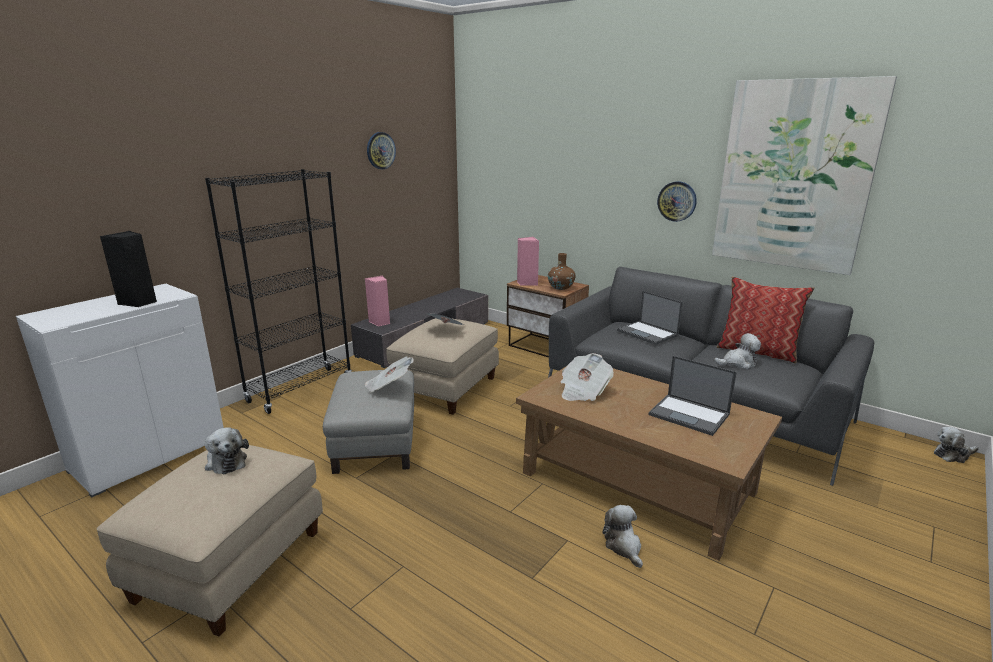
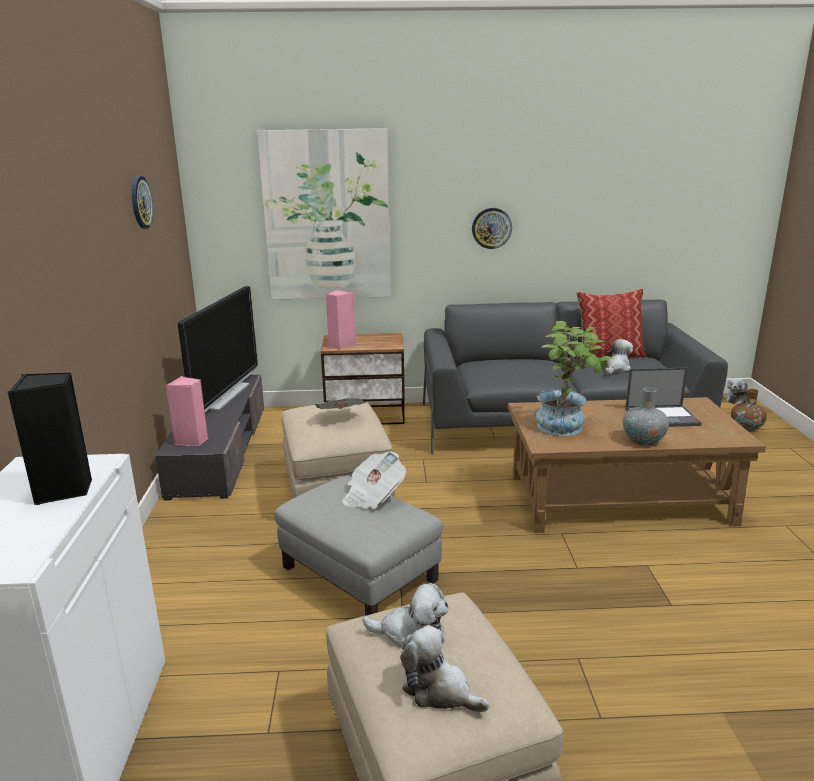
camera: 40 degrees left, 0 degrees up
black bookcase [205,169,352,414] -> none
brown vase [548,253,575,290] -> brown vase moved to [731,389,767,432]
newspaper [561,353,614,401] -> potted plant [536,321,613,436]
plush toy [602,505,643,568] -> plush toy moved to [400,625,490,712]
laptop [617,291,683,345] -> none
picture [712,76,897,275] -> picture moved to [257,128,391,300]
none -> television [178,286,258,412]
none -> grey vase [623,387,669,445]

